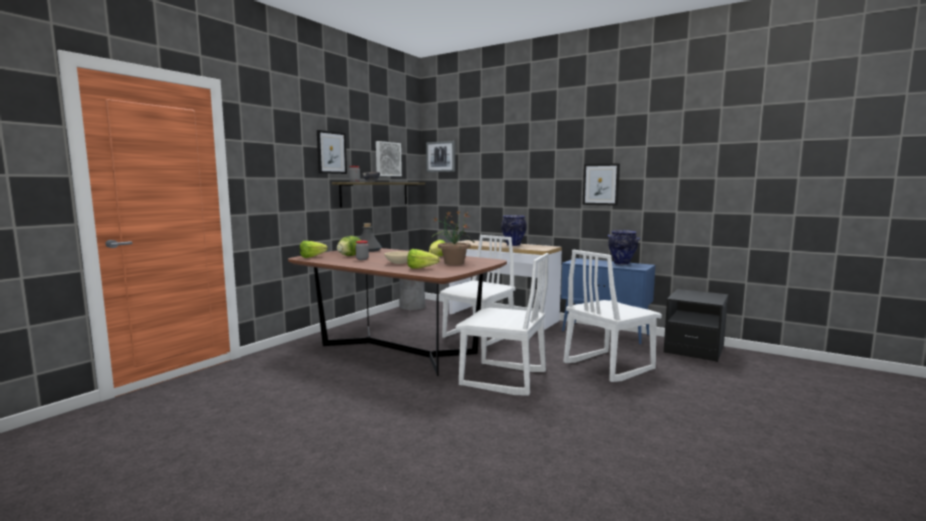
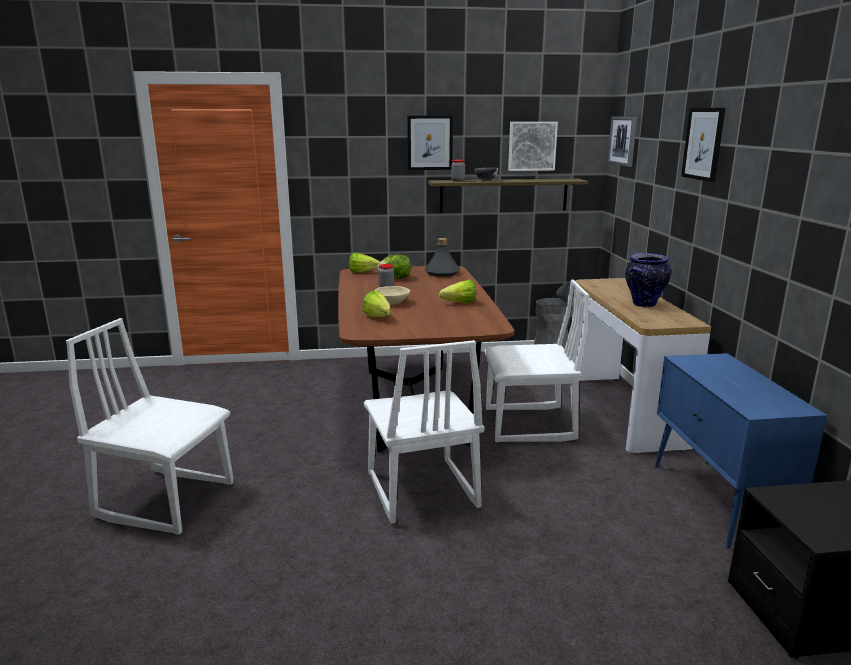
camera: 50 degrees right, 10 degrees up
potted plant [432,211,474,265] -> none
white chair [563,250,662,382] -> white chair moved to [66,318,234,535]
picture [583,163,620,206] -> picture moved to [681,108,725,182]
vase [608,230,640,265] -> none

